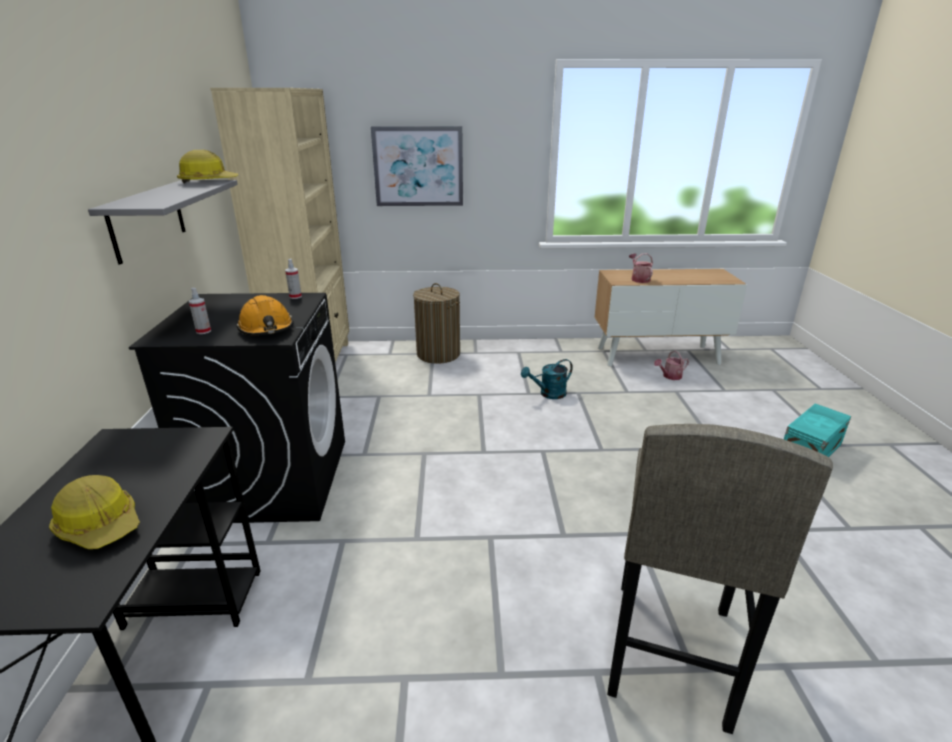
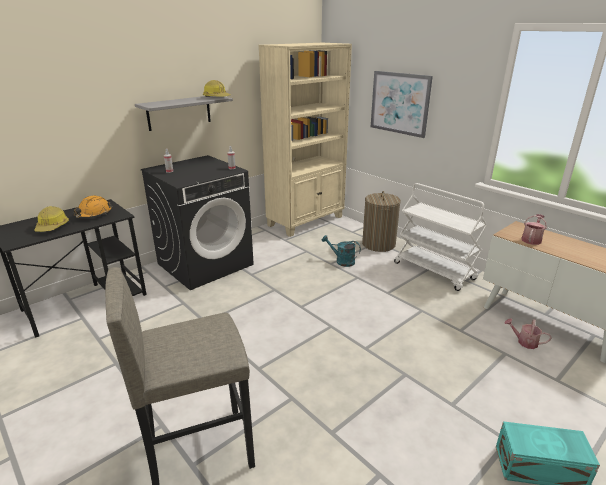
camera: 50 degrees right, 0 degrees up
orange hard hat [236,295,294,335] -> orange hard hat moved to [74,196,112,218]
turquoise watering can [521,359,573,399] -> turquoise watering can moved to [322,235,361,267]
none -> white cart [394,183,488,291]

